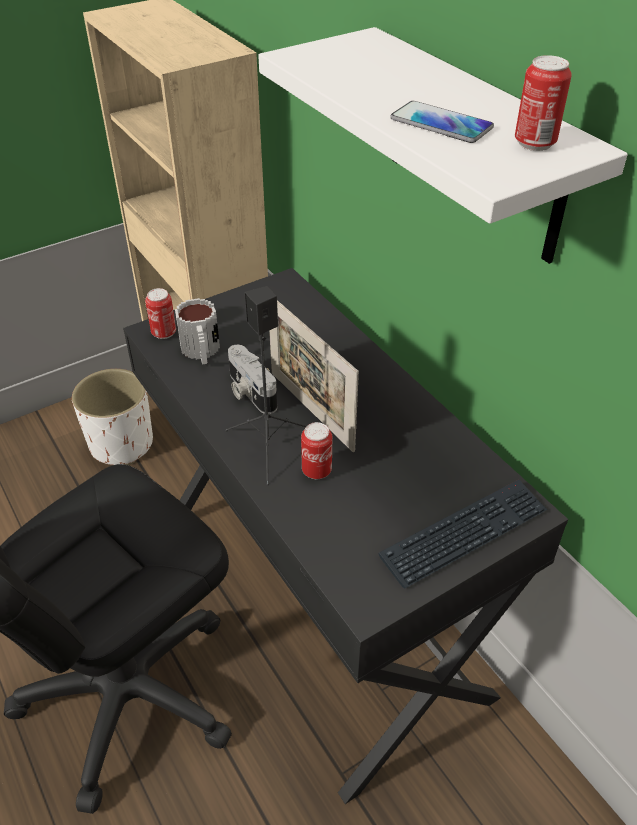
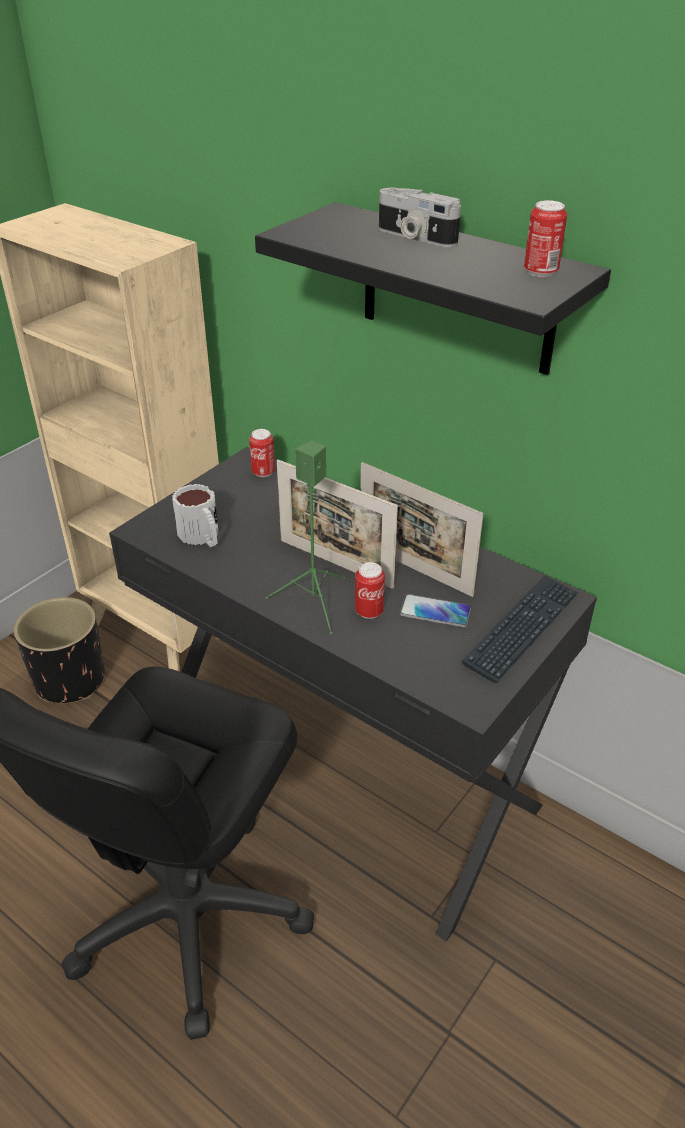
camera: 20 degrees left, 5 degrees down
white planter [72,369,153,465] -> black planter [14,597,105,703]
can [145,288,176,339] -> can moved to [249,429,275,477]
black speaker [225,286,306,485] -> green speaker [265,440,345,634]
camera [228,345,277,414] -> camera moved to [379,187,461,247]
white shelf [258,27,628,264] -> black shelf [255,202,611,375]
phone [390,101,494,143] -> phone moved to [399,594,471,627]
none -> picture frame [360,462,484,597]

